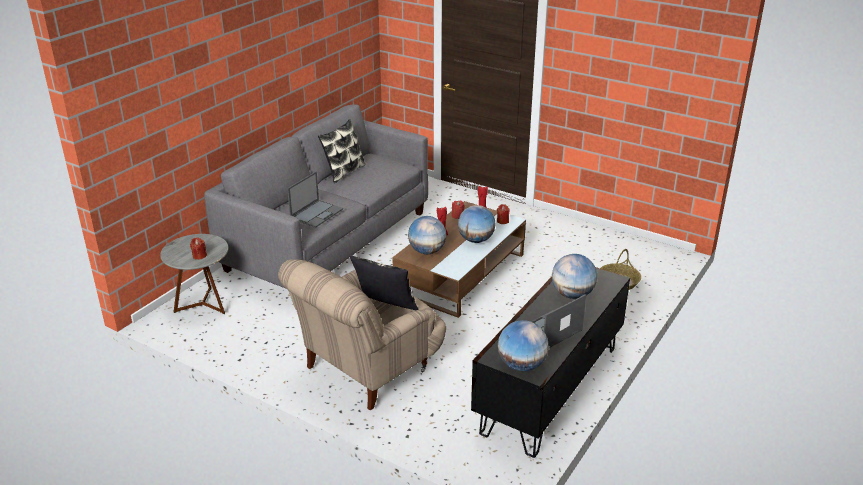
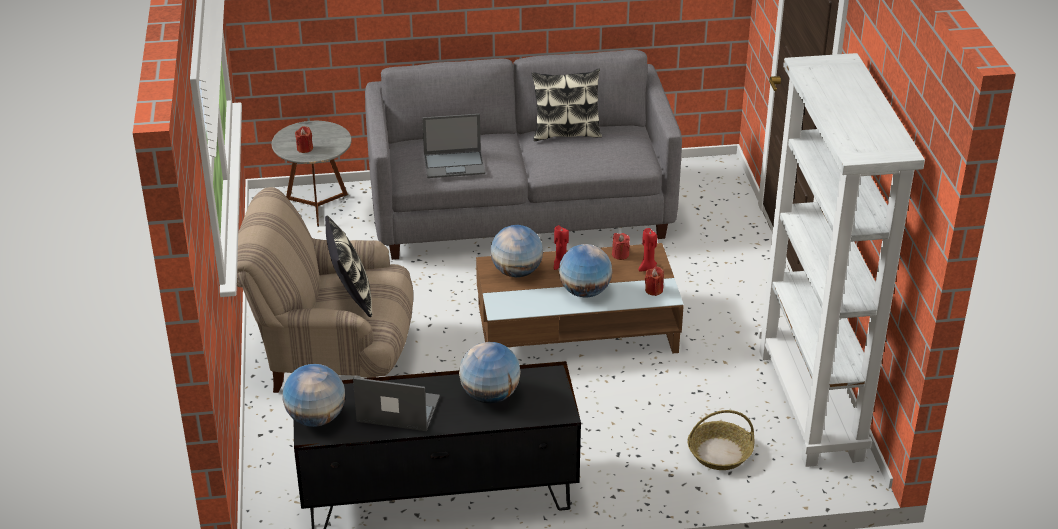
camera: 50 degrees right, 5 degrees up
none -> white bookcase [758,53,925,467]

